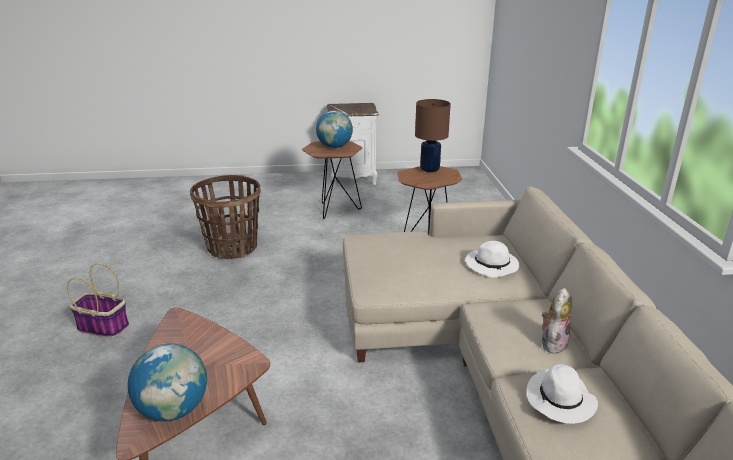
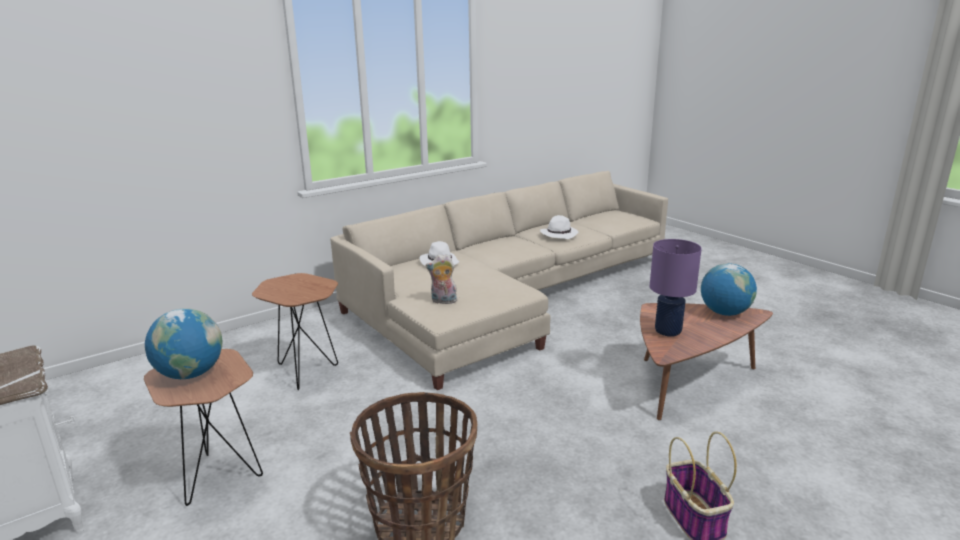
camera: 120 degrees left, 5 degrees down
brown table lamp [415,99,451,172] -> none
plush toy [542,288,572,354] -> plush toy moved to [426,254,457,304]
none -> purple table lamp [650,239,702,337]

